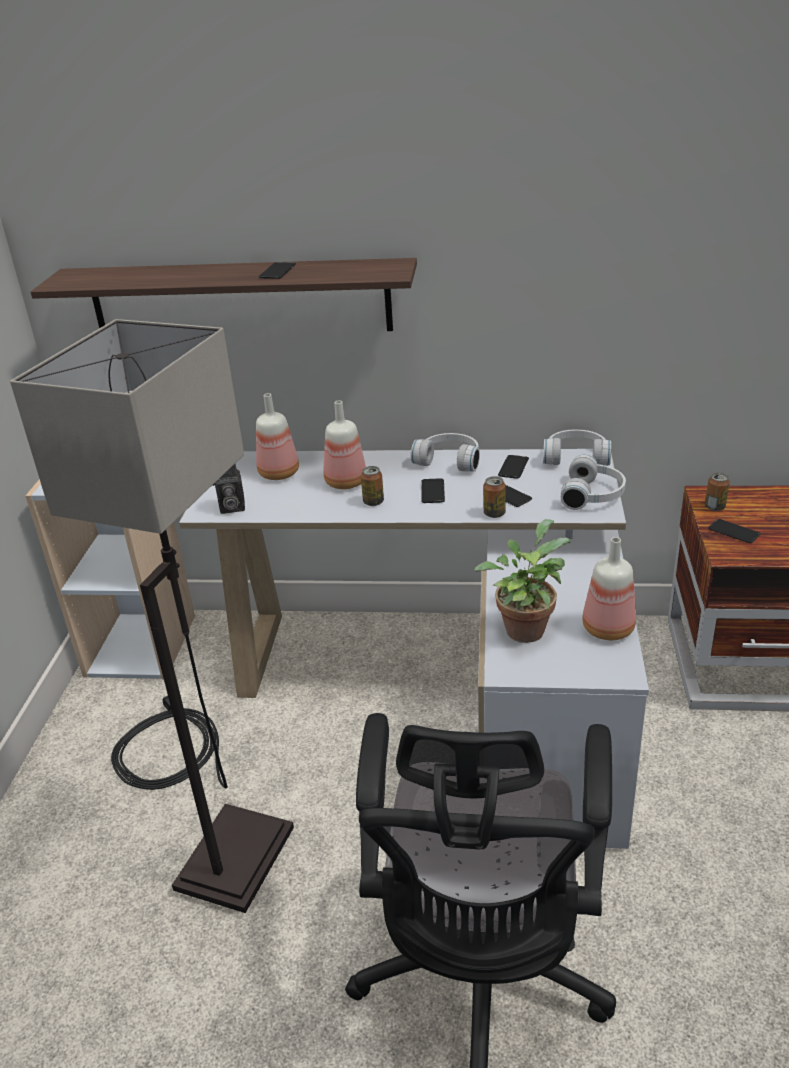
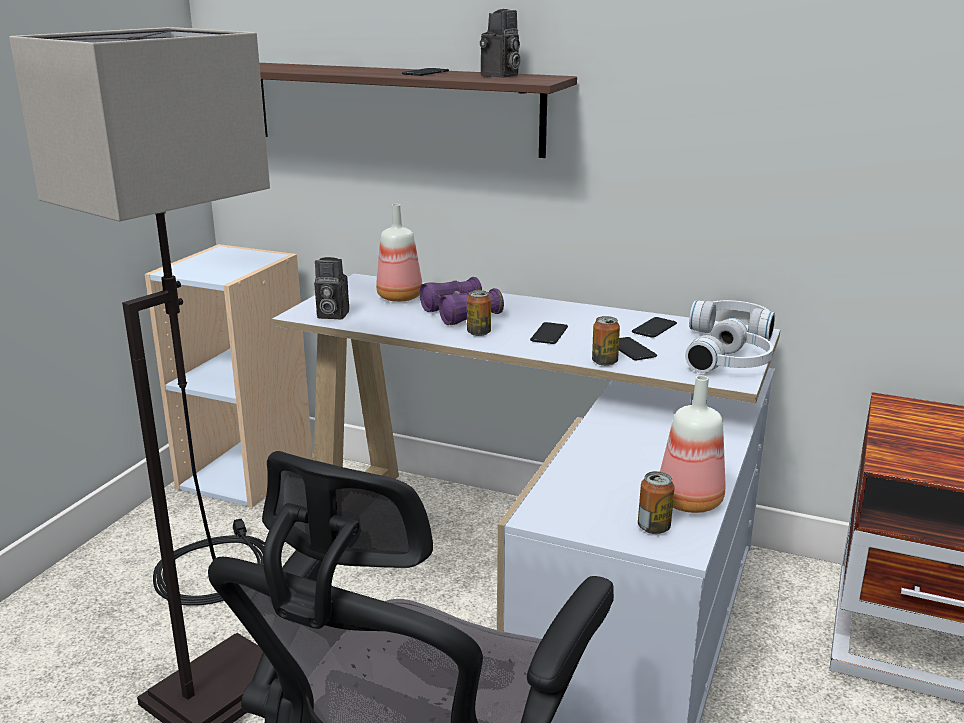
camera: 15 degrees right, 10 degrees down
bottle [324,400,366,489] -> purple binoculars [419,277,504,325]
white headphones [411,433,480,472] -> none
potted plant [474,519,570,643] -> none
can [705,473,730,511] -> can moved to [638,471,675,534]
phone [708,519,761,543] -> none
none -> camera [480,9,521,78]

